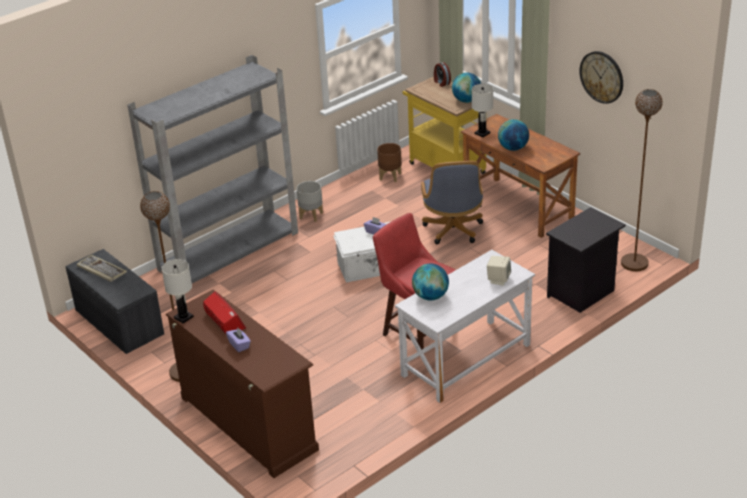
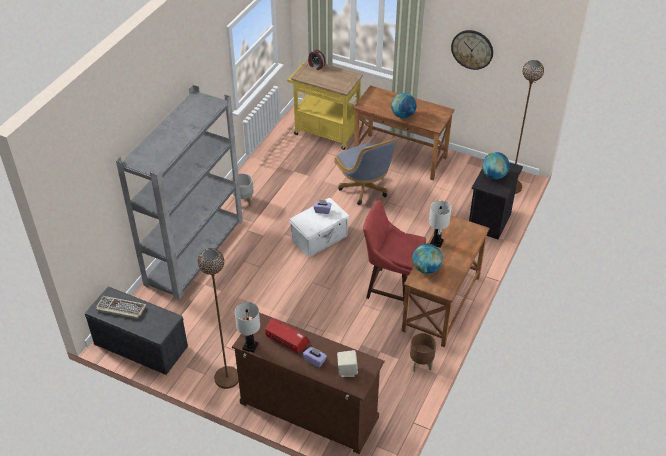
camera: 25 degrees left, 10 degrees up
brown planter [377,143,402,182] -> brown planter moved to [410,333,436,372]
white desk [395,250,535,403] -> brown desk [402,216,490,347]
globe [452,73,481,103] -> globe moved to [482,152,510,179]
white table lamp [472,84,493,137] -> white table lamp moved to [429,201,452,248]
beige speaker [487,256,511,286] -> beige speaker moved to [337,350,358,377]

